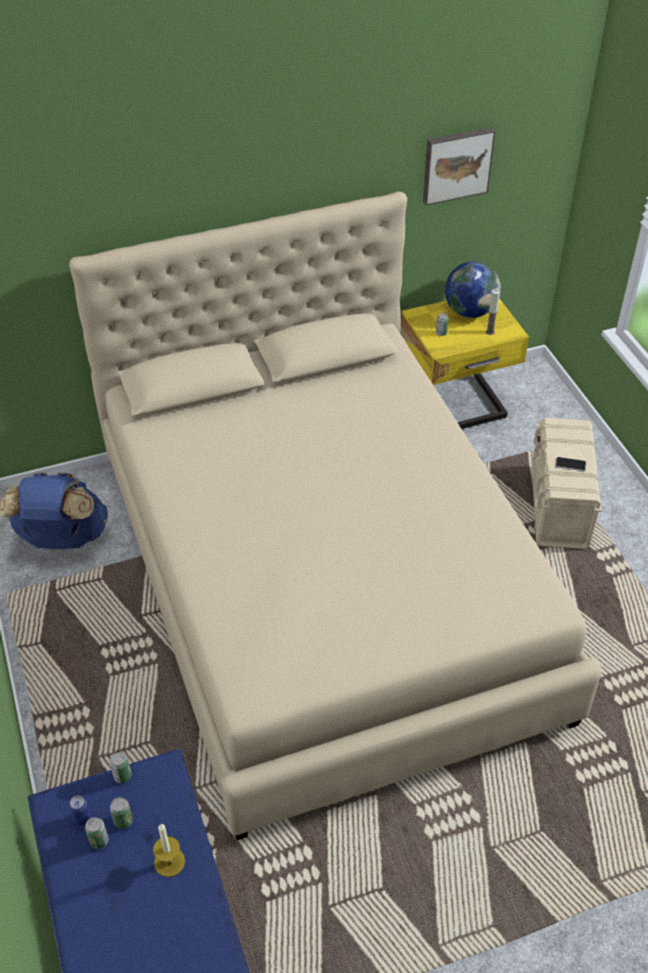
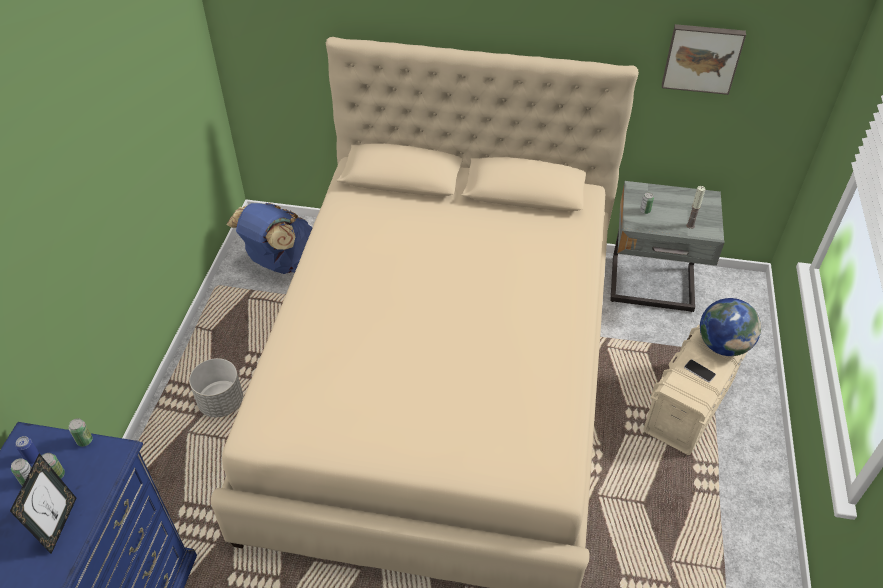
camera: 30 degrees right, 0 degrees up
candle [153,823,185,877] -> picture frame [10,453,76,554]
yellow nightstand [401,298,529,429] -> grey nightstand [610,181,725,312]
globe [445,261,501,318] -> globe moved to [700,298,761,356]
none -> grey planter [189,358,243,417]

